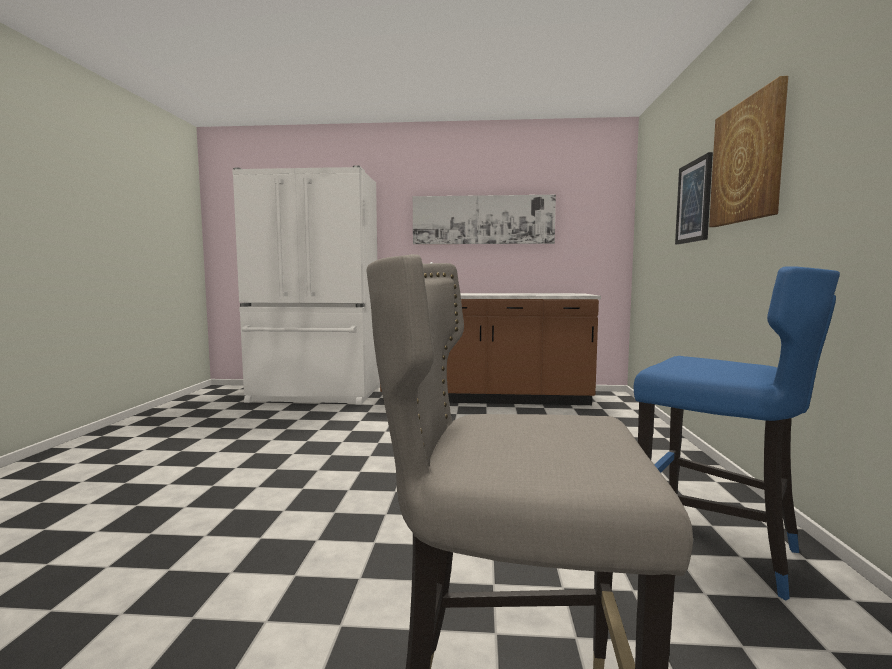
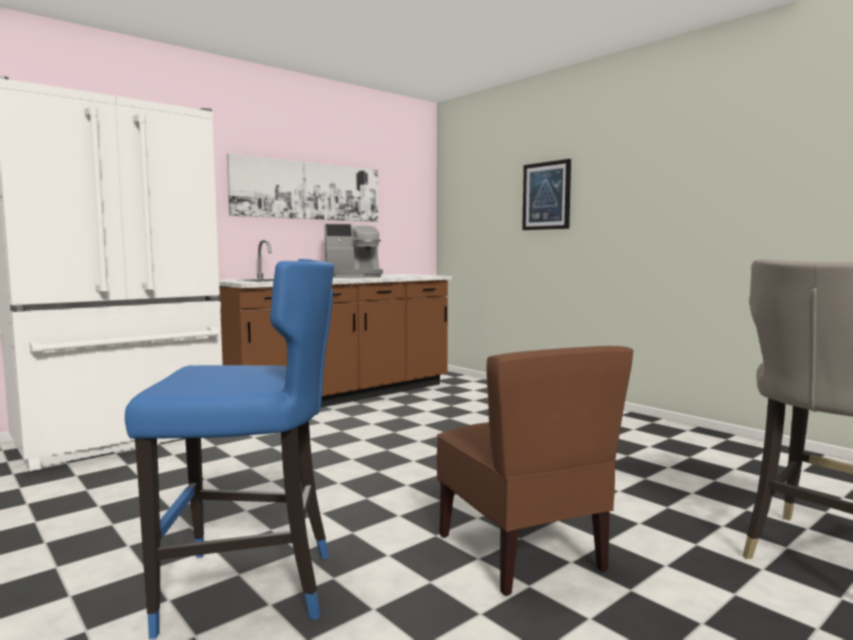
camera: 45 degrees left, 0 degrees up
blue stool [634,266,840,600] -> blue stool moved to [125,259,334,639]
picture [709,76,788,227] -> none
none -> coffee machine [324,224,383,278]
none -> brown chair [437,346,633,596]

